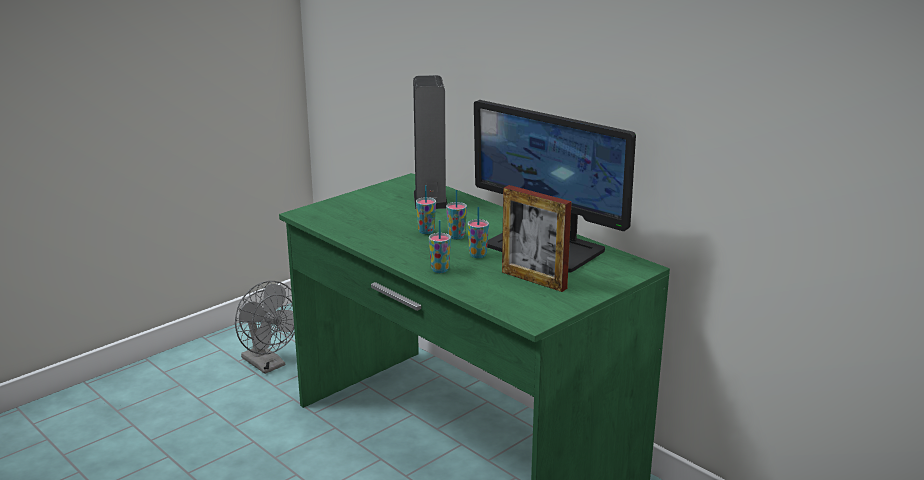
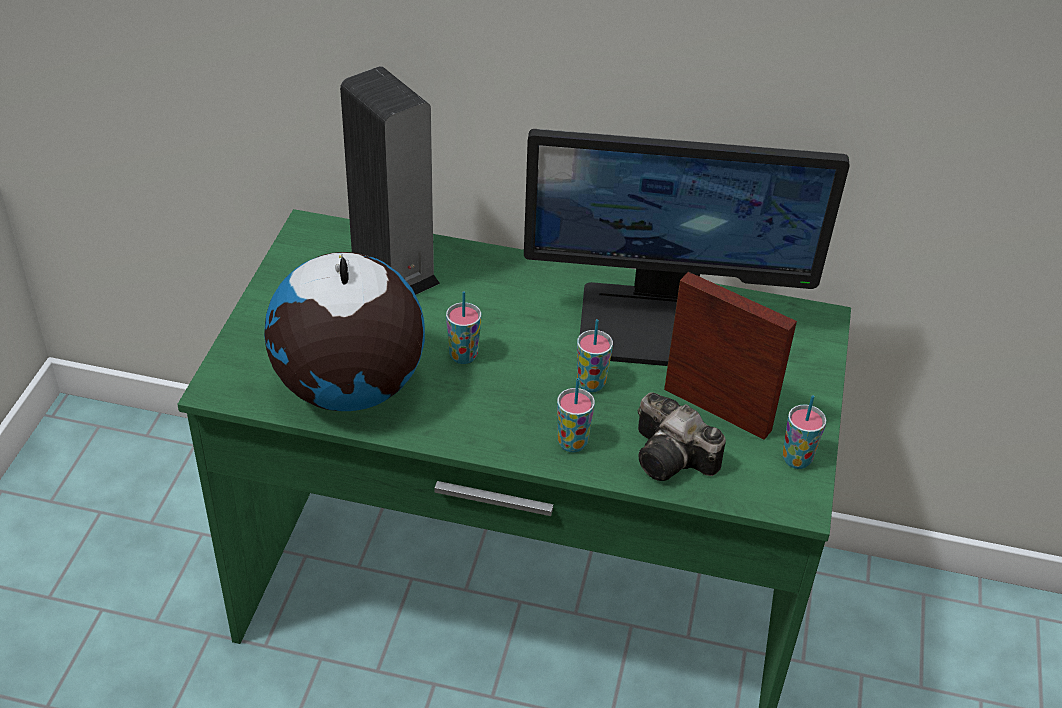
camera: 35 degrees left, 20 degrees up
grey fan [235,281,295,374] -> none
cup [446,190,467,240] -> cup moved to [783,395,826,469]
picture frame [502,185,572,292] -> picture frame turned 150 degrees counterclockwise [664,272,797,440]
none -> globe [264,252,425,411]
none -> camera [638,392,726,481]

